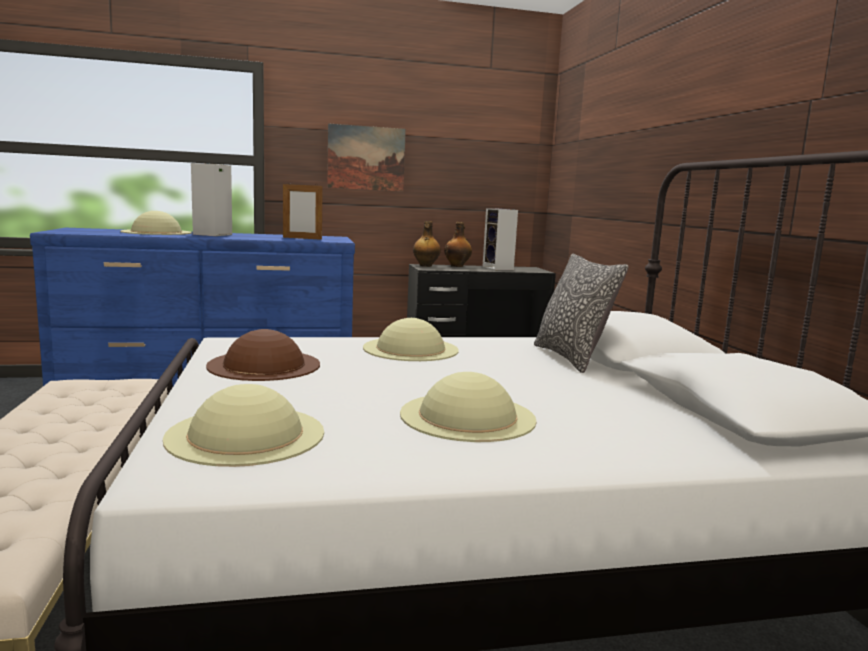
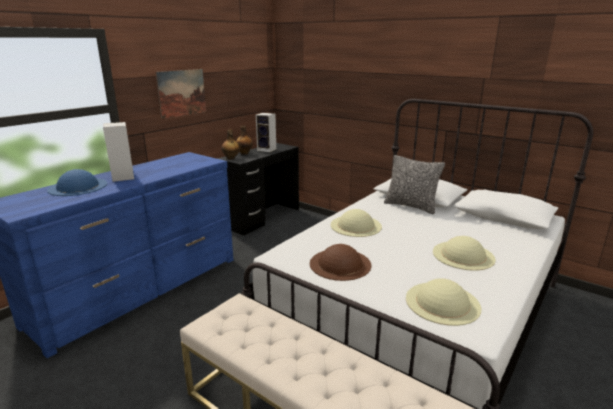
camera: 40 degrees left, 10 degrees up
beige hat [120,211,192,235] -> blue hat [47,169,107,196]
picture frame [283,184,323,240] -> none

